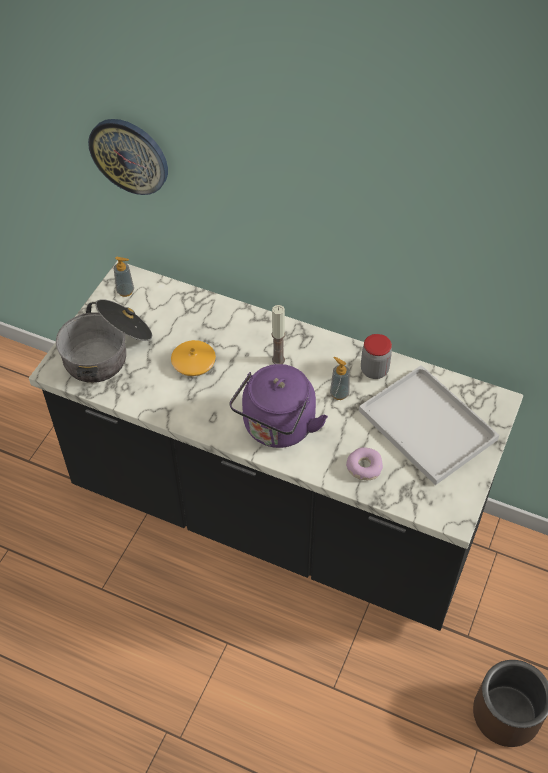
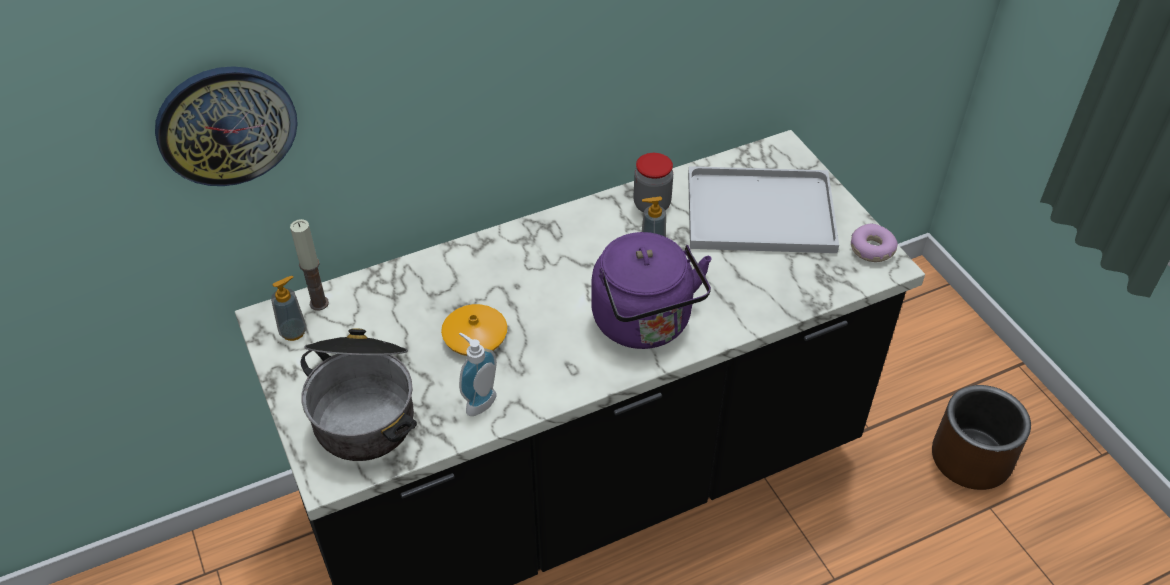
camera: 50 degrees left, 5 degrees down
candle [271,305,285,364] -> candle moved to [290,219,329,311]
donut [346,447,383,480] -> donut moved to [851,224,898,262]
none -> soap dispenser [459,333,497,416]

